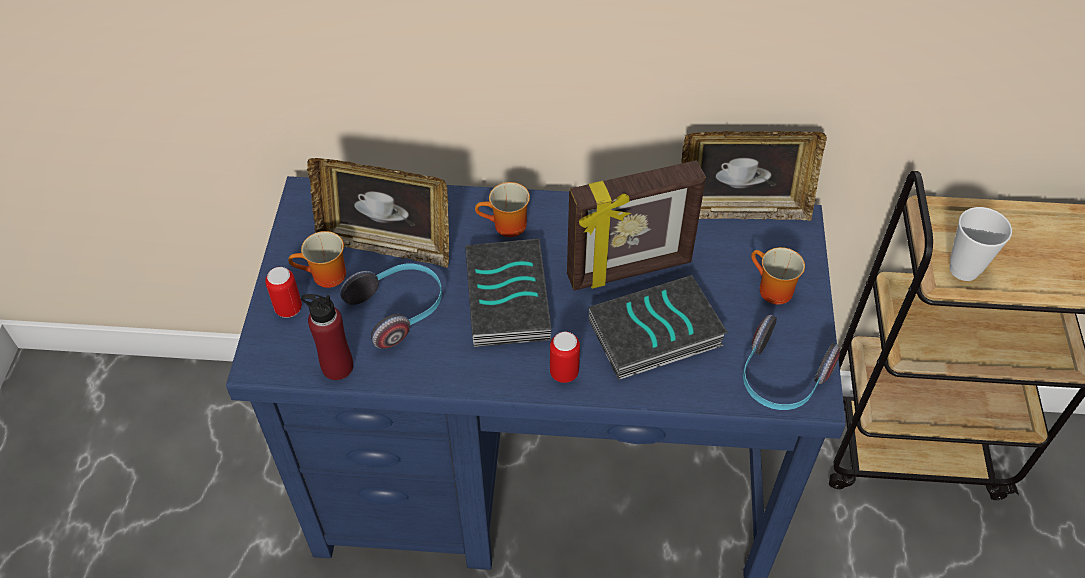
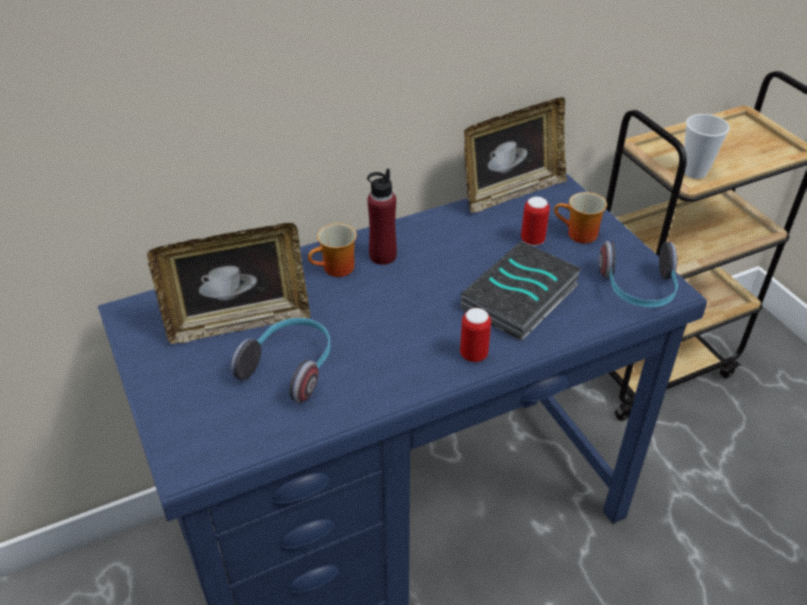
camera: 30 degrees left, 10 degrees down
can [265,267,302,318] -> can moved to [521,197,550,246]
mug [288,231,346,288] -> none
red bottle [301,294,353,380] -> red bottle moved to [367,169,397,265]
book [465,238,552,347] -> none
picture frame [567,160,706,291] -> none

